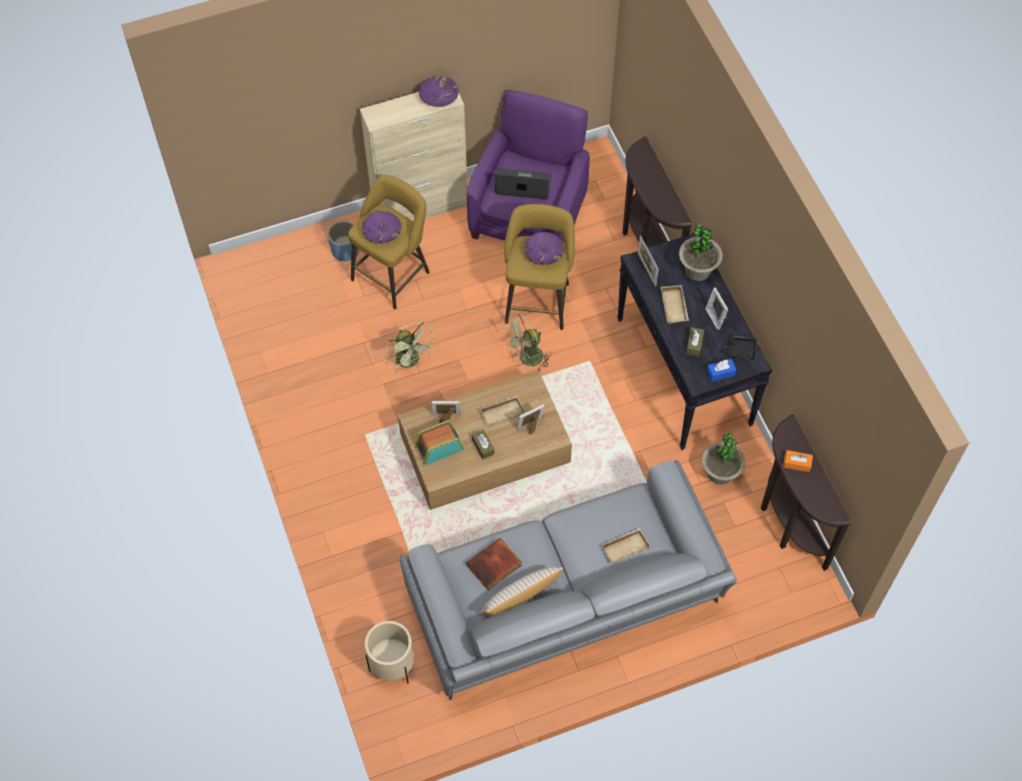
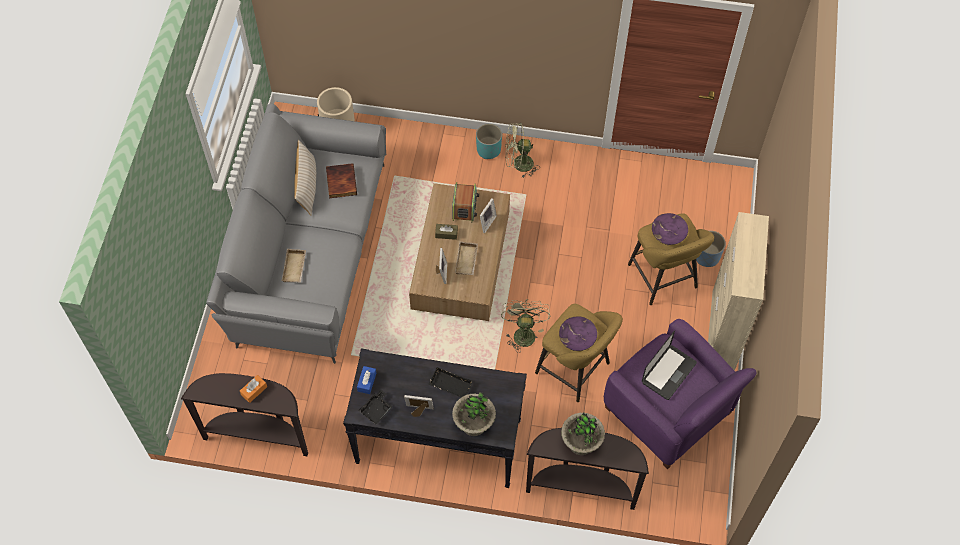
camera: 120 degrees right, 0 degrees up
green fan [385,322,437,374] -> green fan moved to [505,123,540,178]
purple bowl [419,76,459,107] -> none
picture frame [638,235,659,287] -> none
beige tray [661,285,689,324] -> black tray [428,367,473,397]
brown tissue box [686,327,704,356] -> none
potted plant [702,433,745,485] -> potted plant moved to [561,413,605,455]
none -> turquoise planter [476,124,502,159]

